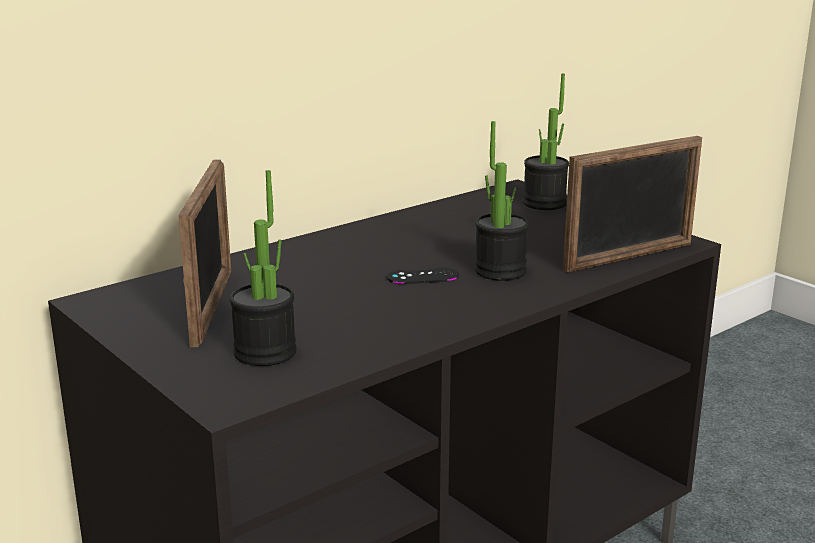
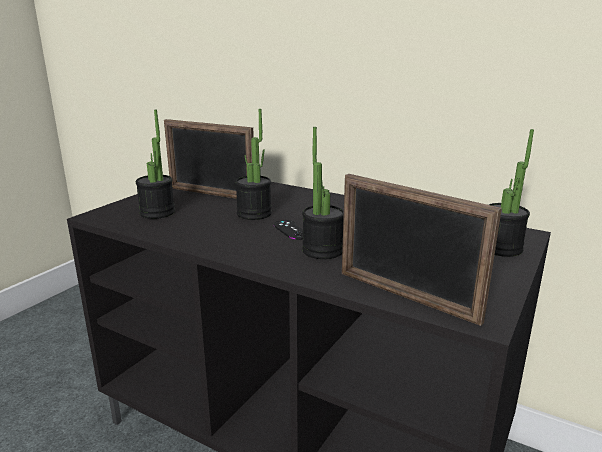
camera: 70 degrees right, 0 degrees up
picture frame [178,159,231,347] -> picture frame turned 45 degrees clockwise [164,119,254,199]
none -> potted plant [235,109,272,220]

